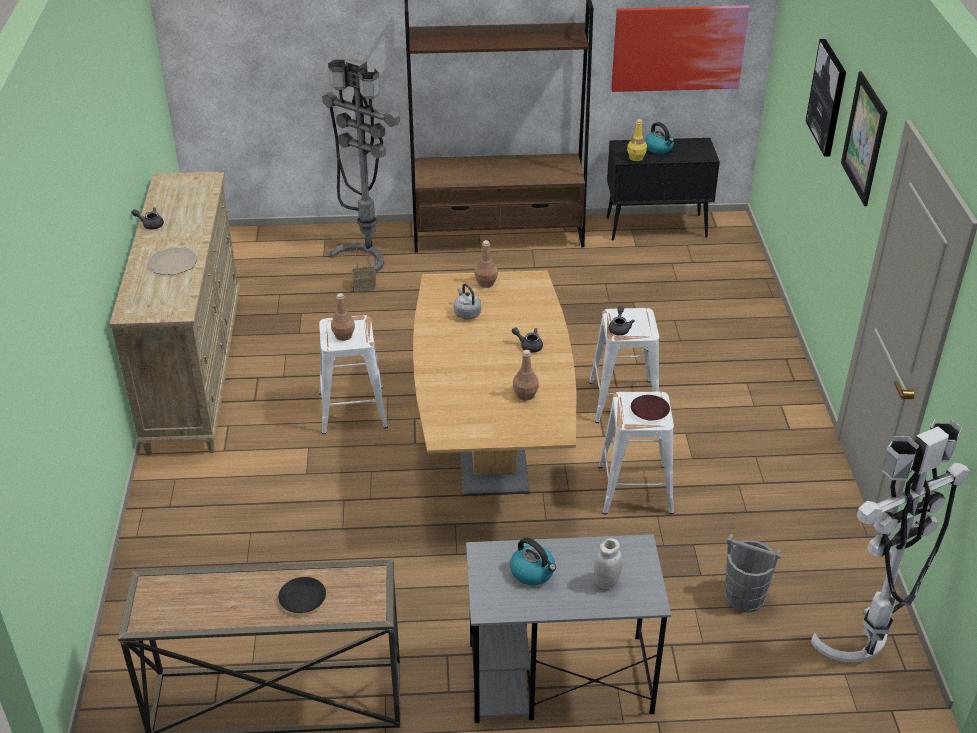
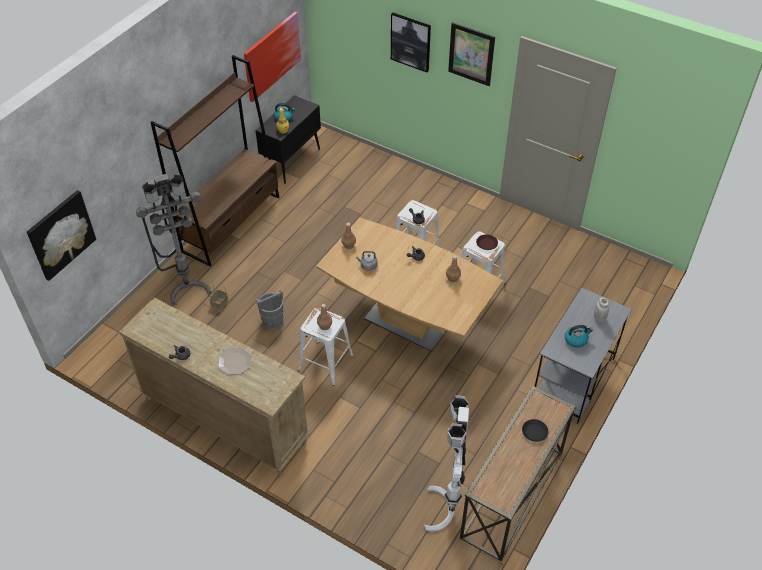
camera: 55 degrees left, 10 degrees up
grey bucket [724,534,781,612] -> grey bucket moved to [256,289,284,330]
white floor lamp [811,419,969,662] -> white floor lamp moved to [424,395,469,532]
none -> picture [27,190,96,281]

